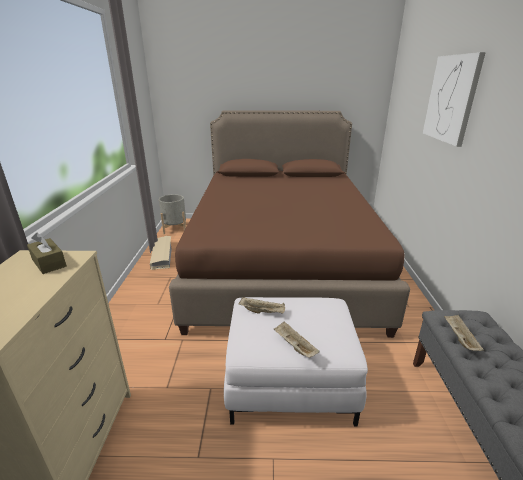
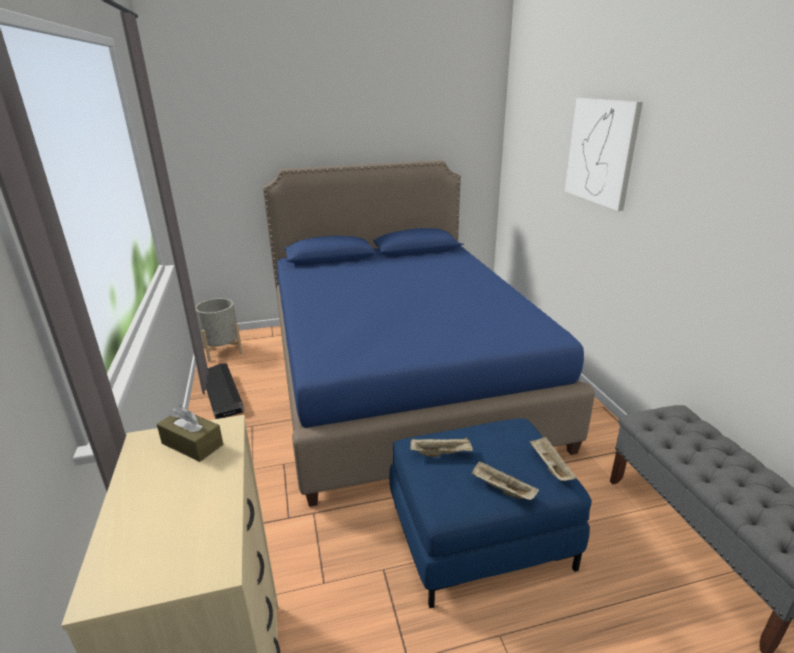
camera: 15 degrees left, 0 degrees up
beige storage box [150,236,171,270] -> black storage box [206,363,244,419]
brown bed [169,110,410,338] -> blue bed [263,160,595,507]
white ottoman [224,297,368,426] -> blue ottoman [389,419,592,608]
beige tray [444,315,484,351] -> beige tray moved to [530,436,577,481]

